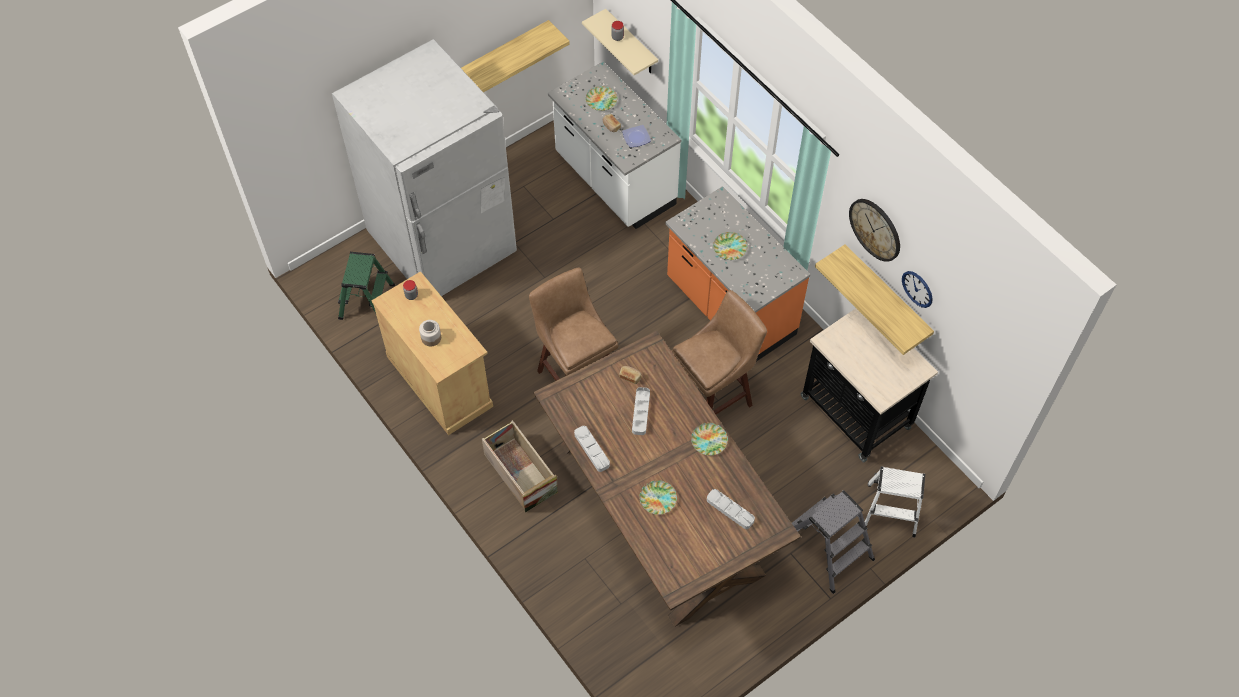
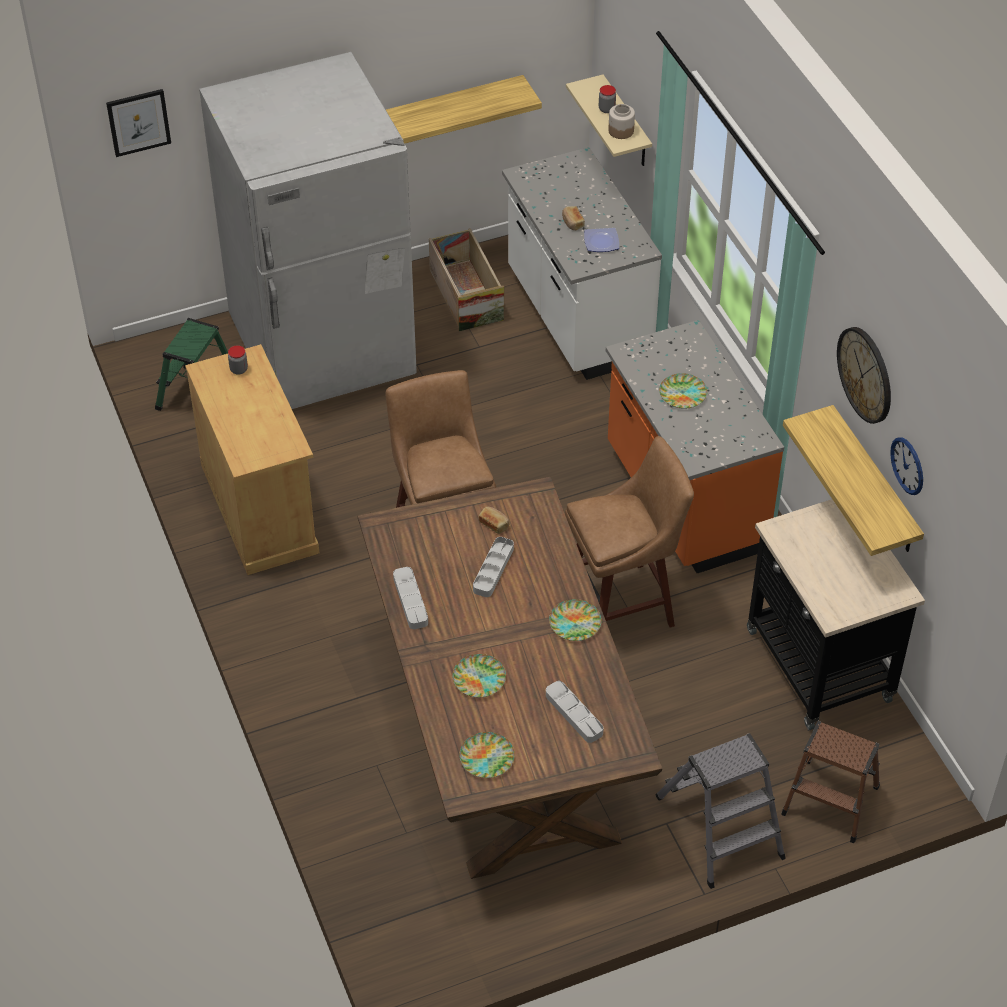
camera: 15 degrees right, 10 degrees down
jar [419,320,441,347] -> jar moved to [608,104,635,139]
crate [482,420,558,513] -> crate moved to [429,228,504,332]
plate [586,86,618,111] -> plate moved to [459,732,515,778]
white step ladder [864,466,925,537] -> brown step ladder [781,721,880,843]
none -> picture [106,89,171,157]

